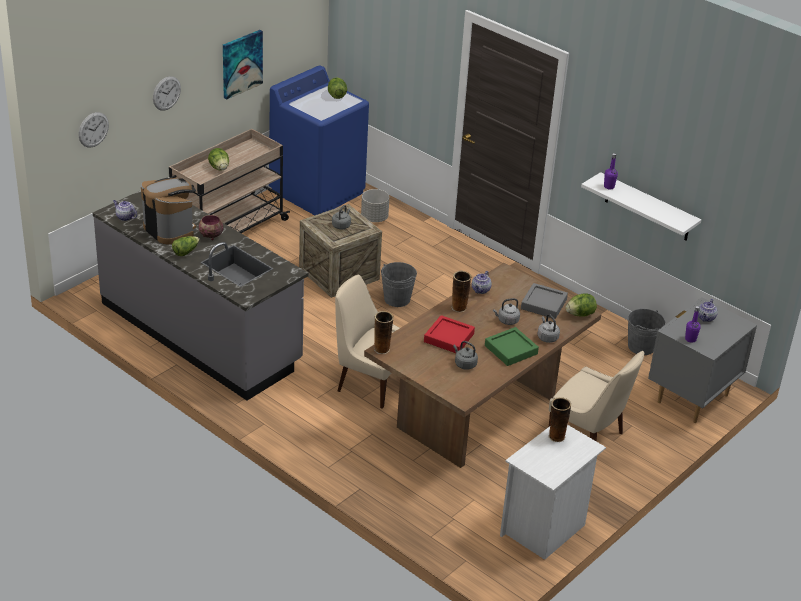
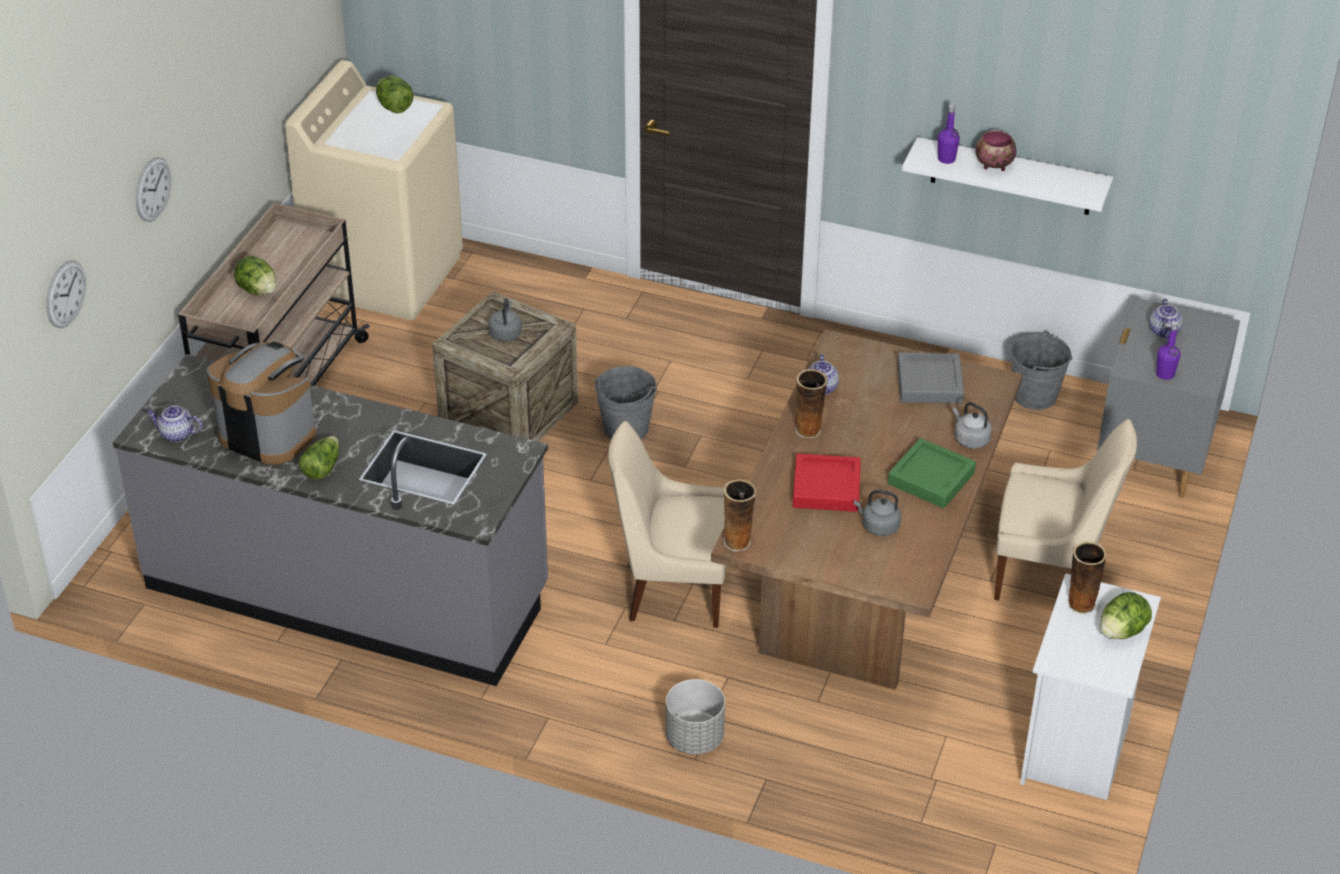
camera: 20 degrees left, 5 degrees up
bowl [199,215,224,240] -> bowl moved to [975,130,1017,171]
picture [223,30,263,100] -> none
blue washing machine [269,65,369,215] -> beige washing machine [285,60,463,320]
grey planter [361,189,389,222] -> grey planter moved to [666,679,725,754]
grey kettle [493,298,520,325] -> none
lettuce [566,294,597,316] -> lettuce moved to [1100,592,1152,639]

